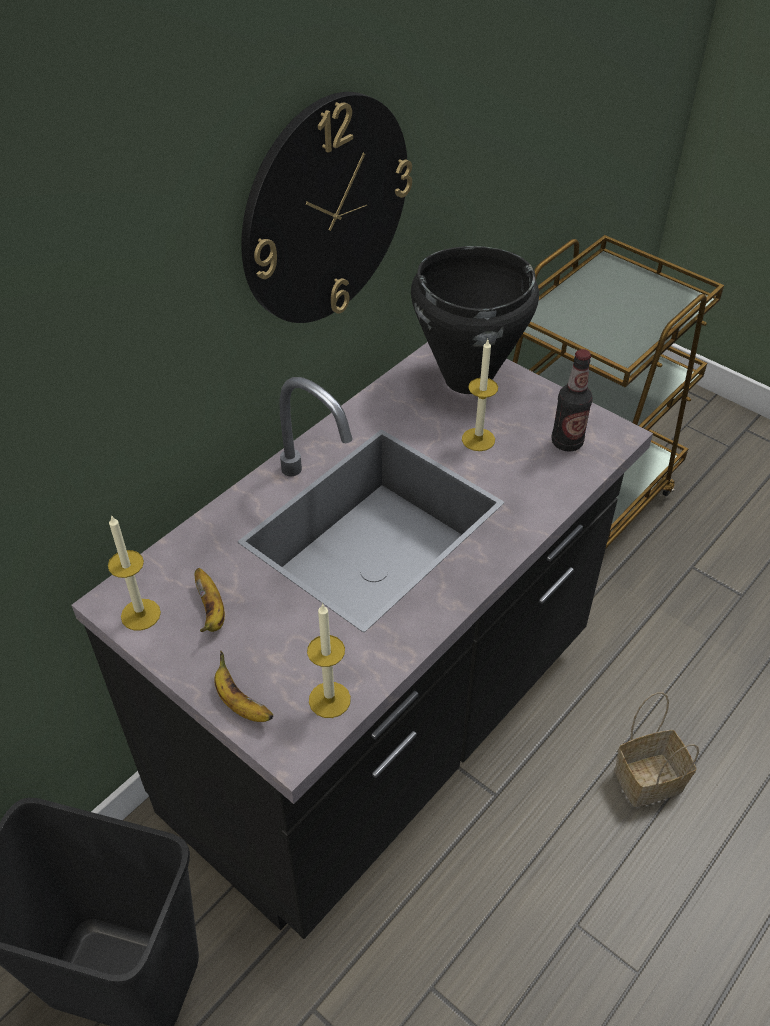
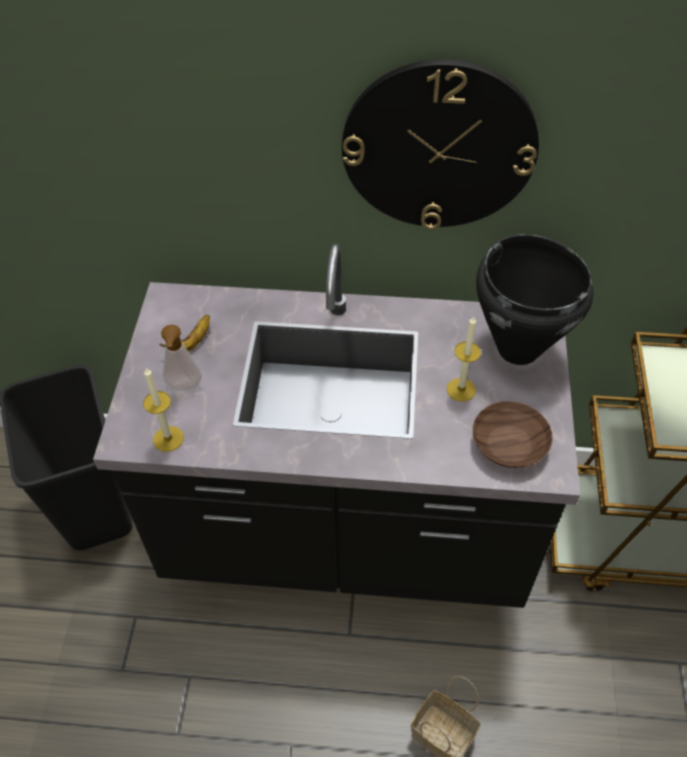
camera: 55 degrees right, 5 degrees up
candle [108,515,161,631] -> none
banana [214,651,273,722] -> none
bottle [551,349,593,452] -> brown bowl [473,401,553,468]
none -> soap dispenser [161,325,202,391]

